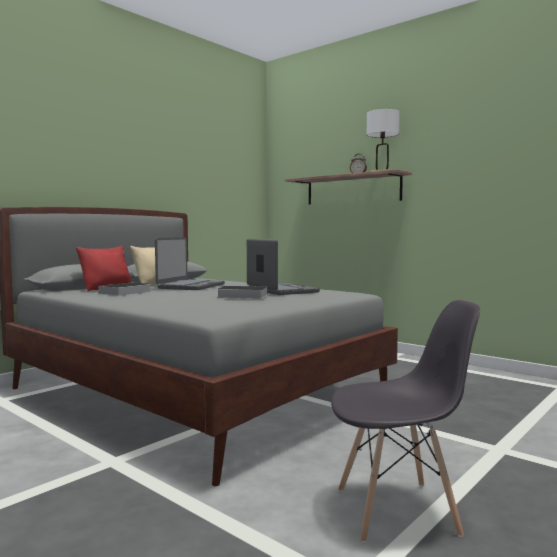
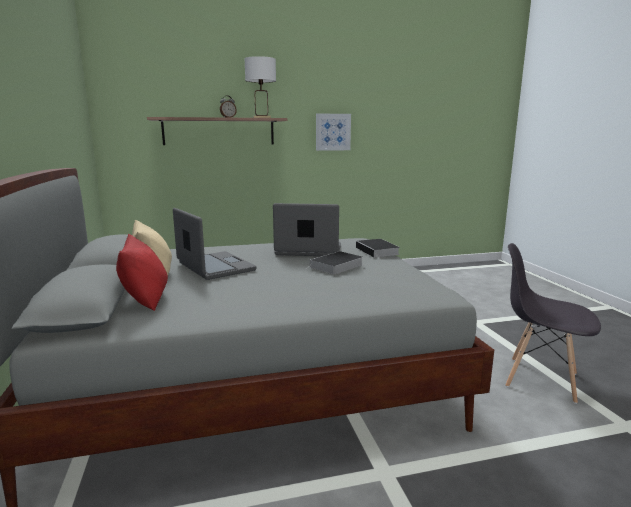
camera: 55 degrees left, 10 degrees up
book [94,282,151,296] -> book moved to [356,239,400,259]
grey chair [331,300,480,543] -> grey chair turned 90 degrees counterclockwise [506,243,601,404]
none -> picture [316,113,351,151]

